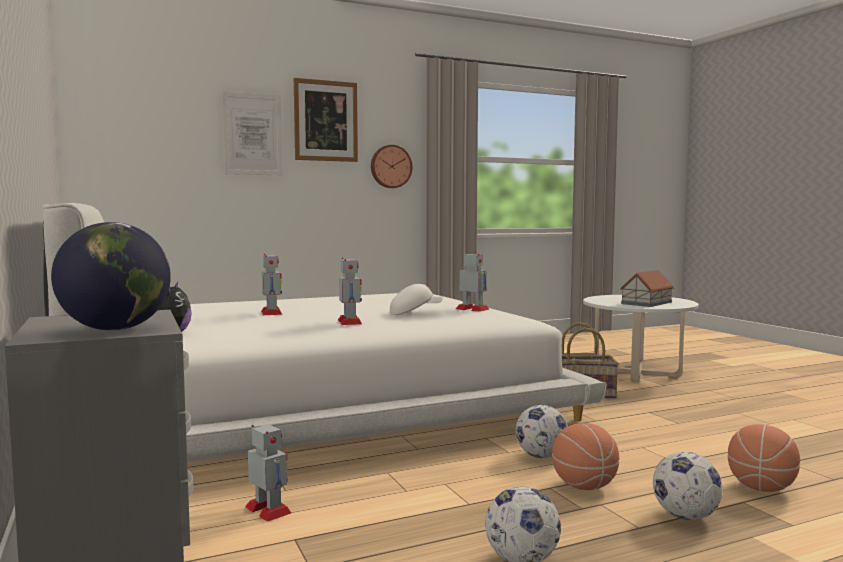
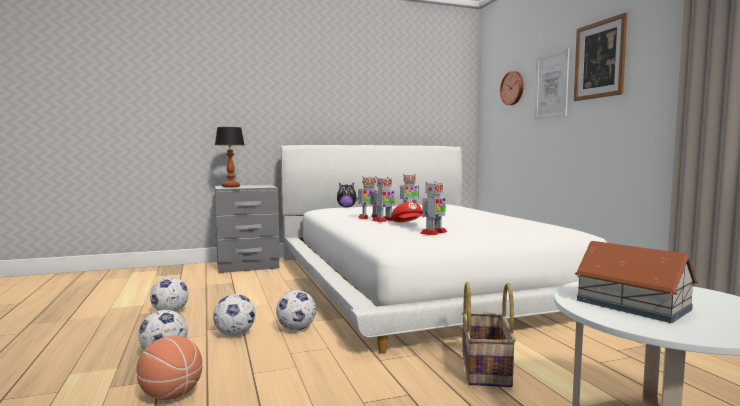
camera: 95 degrees right, 0 degrees up
globe [51,222,171,331] -> table lamp [215,127,244,187]
toy robot [245,424,291,522] -> toy robot moved to [372,177,395,222]
wall clock [371,145,412,188] -> wall clock moved to [500,71,524,105]
white cap [390,284,443,315] -> red cap [391,202,423,222]
basketball [552,423,619,490] -> football [213,294,255,336]

